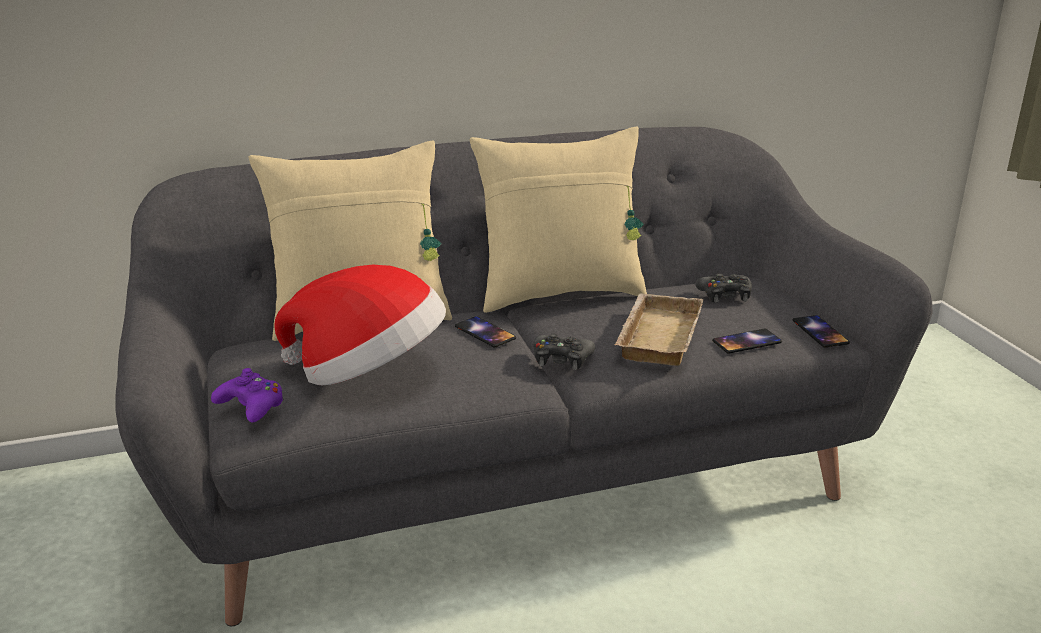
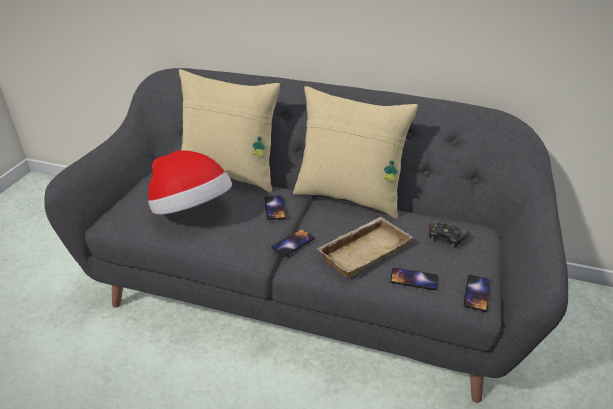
camera: 35 degrees right, 10 degrees up
purple game controller [211,368,284,423] -> none
black game controller [533,334,595,370] -> phone [272,229,315,257]

